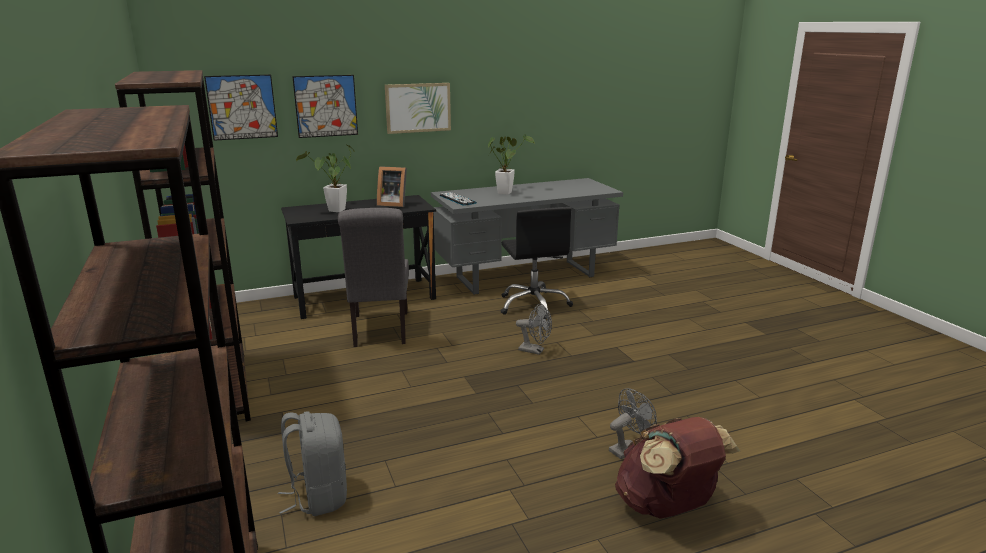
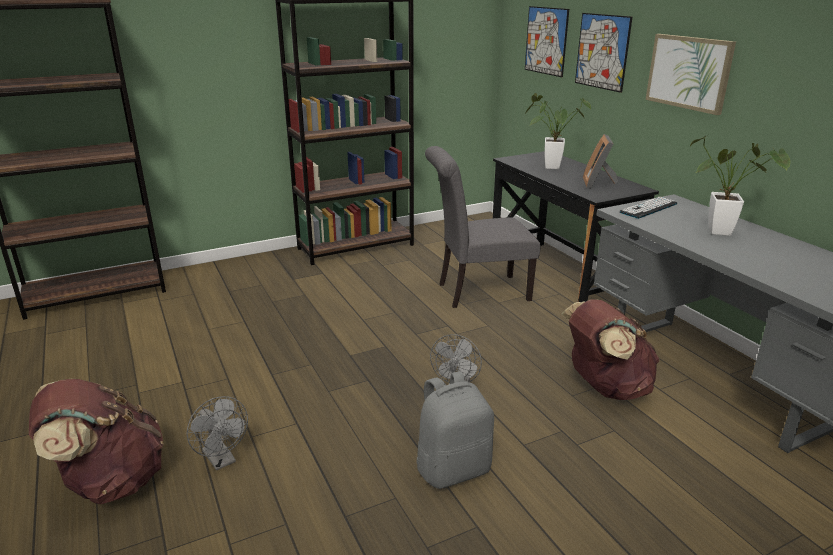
camera: 85 degrees right, 5 degrees up
grey backpack [278,411,347,516] -> grey backpack moved to [416,371,494,489]
black office chair [501,207,573,319] -> brown backpack [562,299,660,400]

